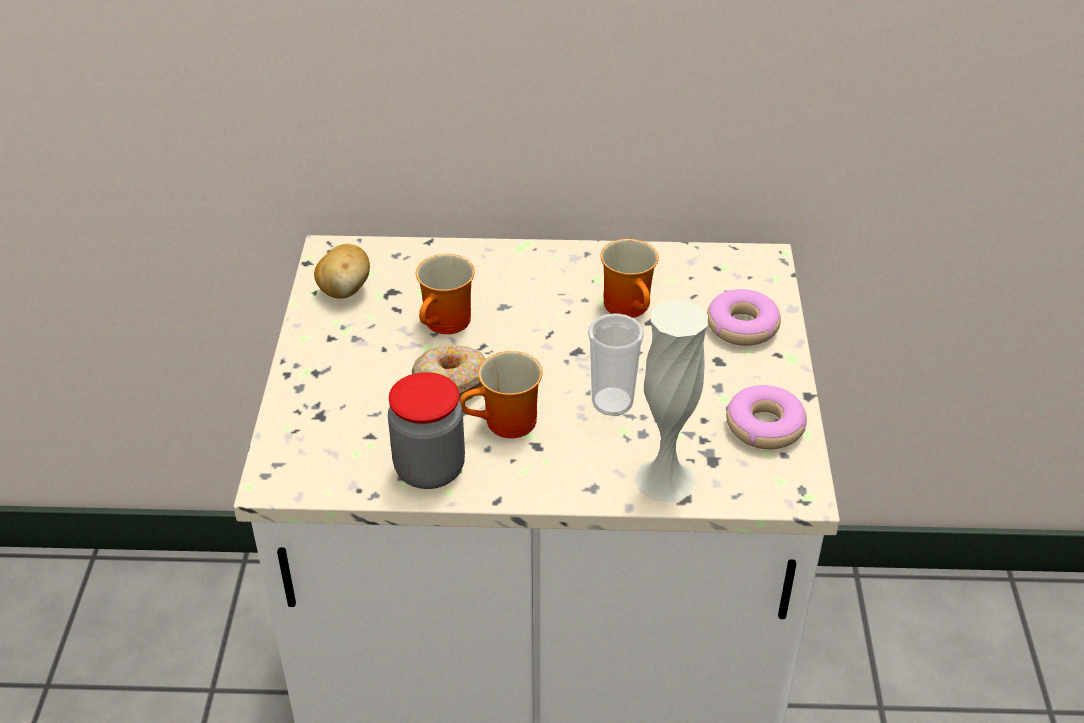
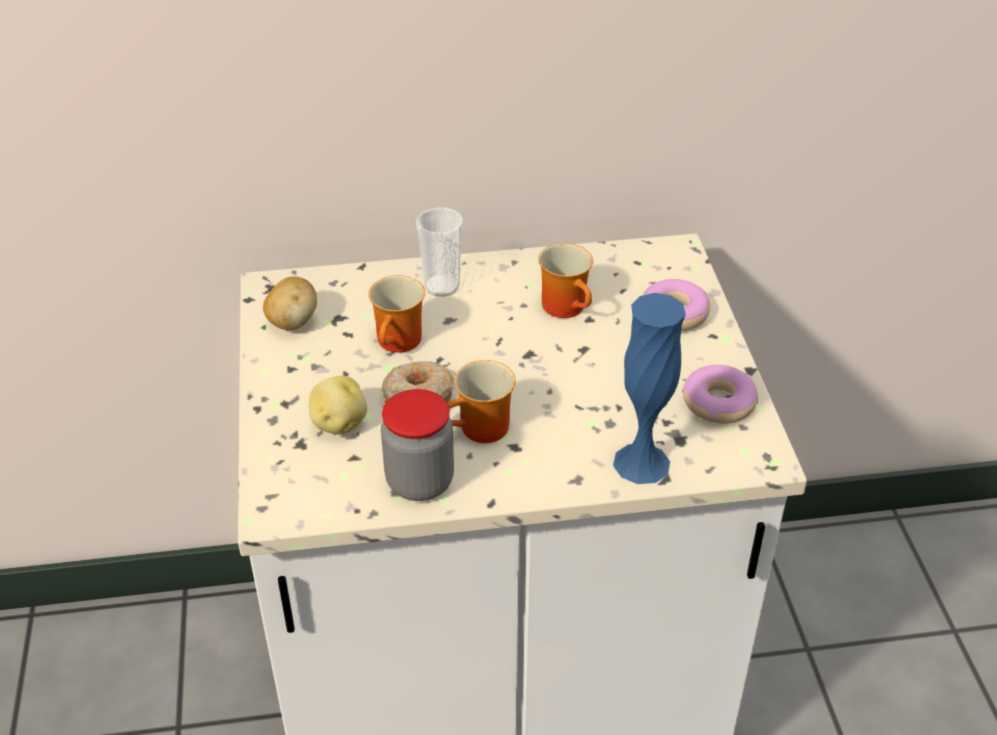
camera: 10 degrees left, 0 degrees up
cup [588,313,644,416] -> cup moved to [416,207,463,297]
white vase [634,300,708,502] -> blue vase [613,293,686,484]
none -> potato [309,376,367,435]

